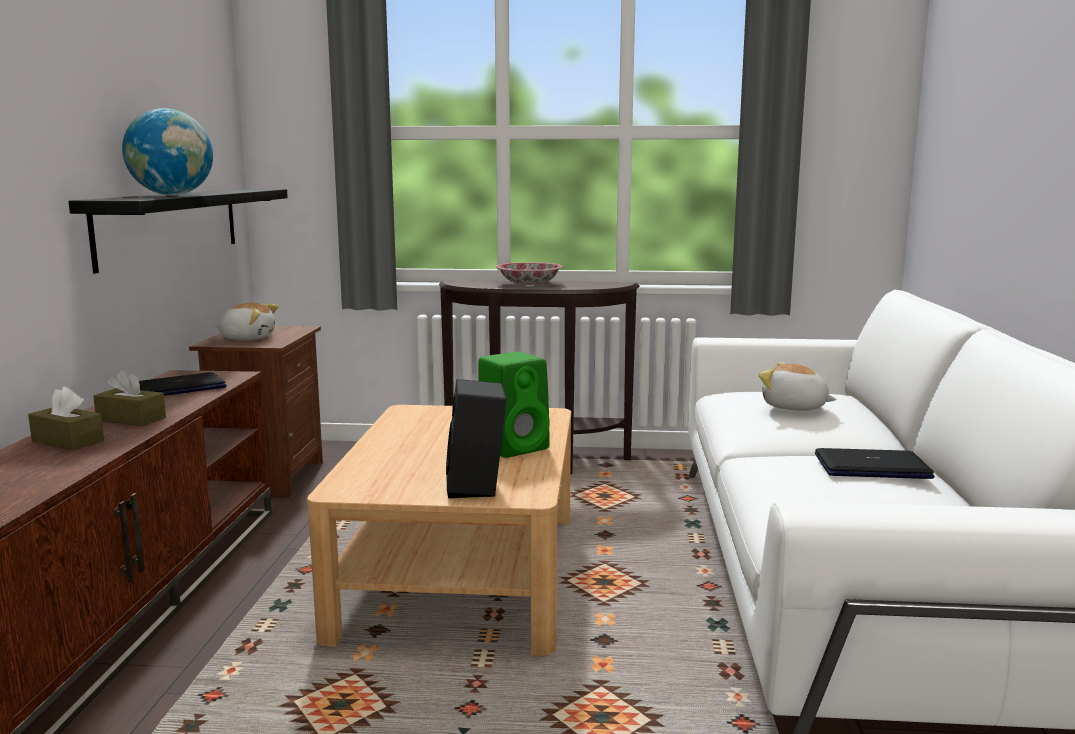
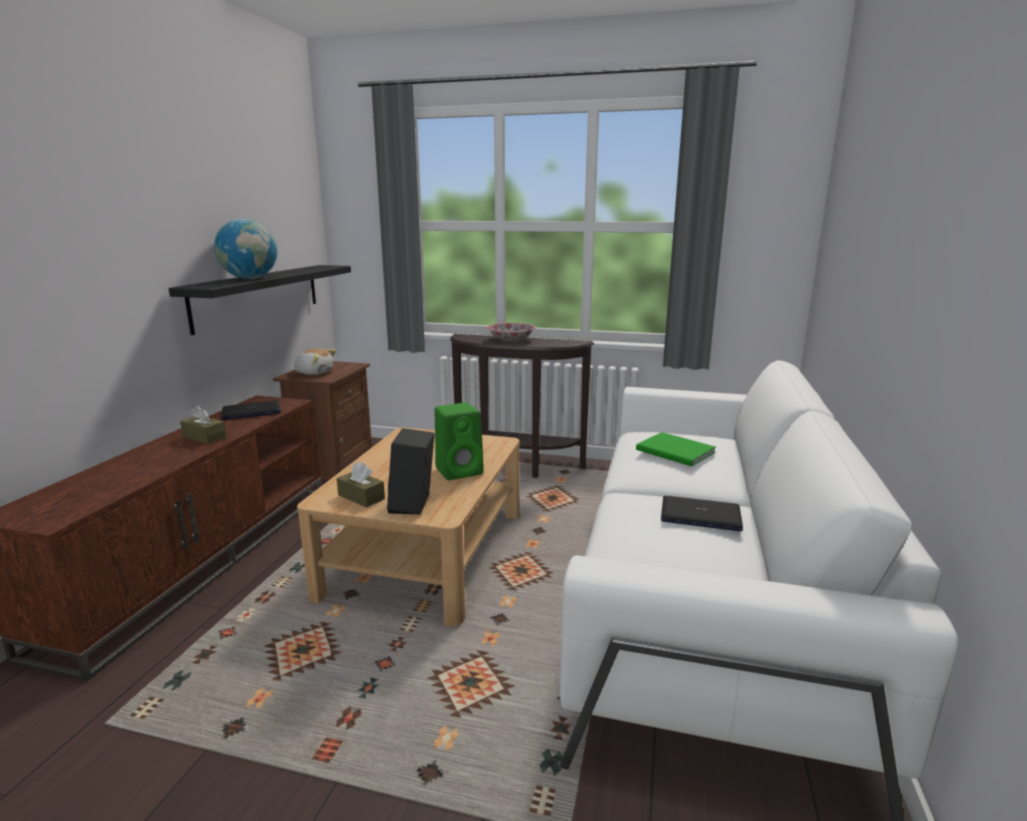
camera: 10 degrees right, 5 degrees up
brown tissue box [28,386,104,450] -> brown tissue box moved to [337,462,385,508]
plush toy [759,362,836,410] -> green book [636,432,716,466]

